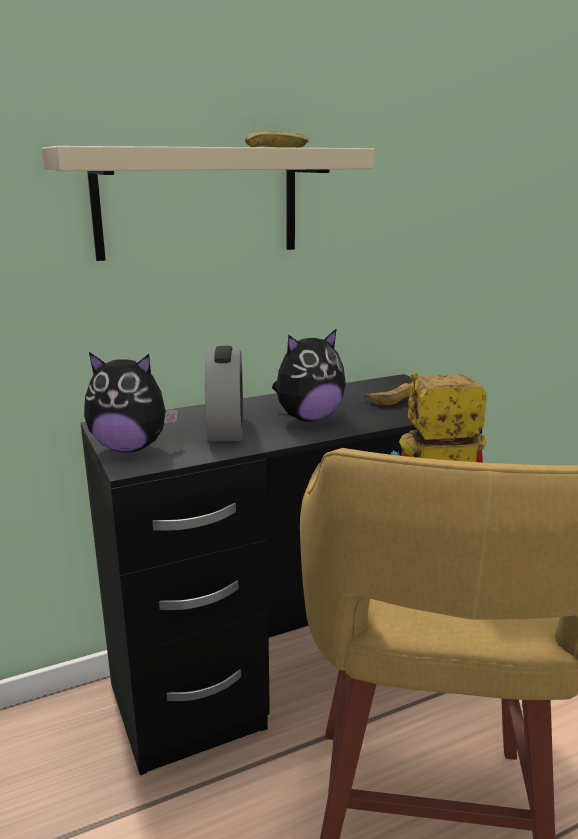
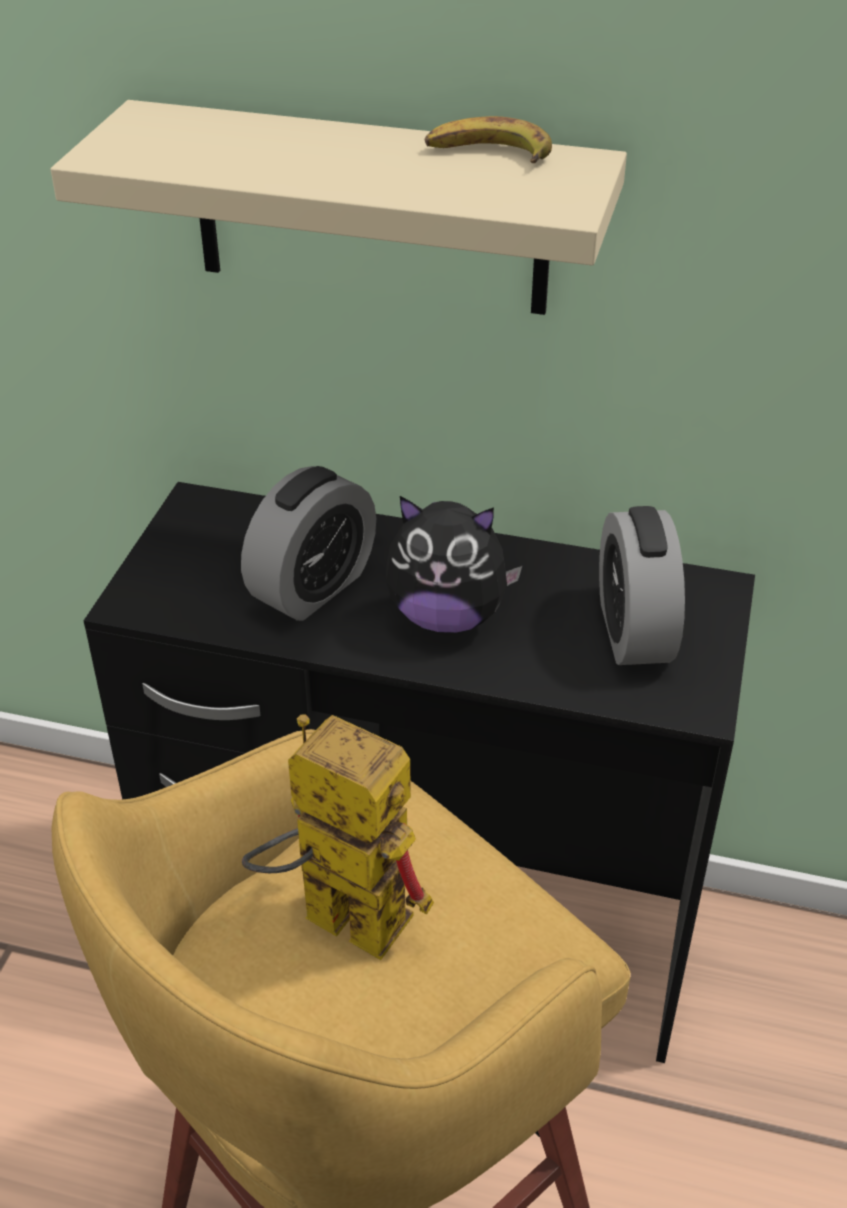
camera: 40 degrees right, 20 degrees up
plush toy [84,352,178,453] -> none
banana [365,383,410,405] -> alarm clock [599,506,685,665]

